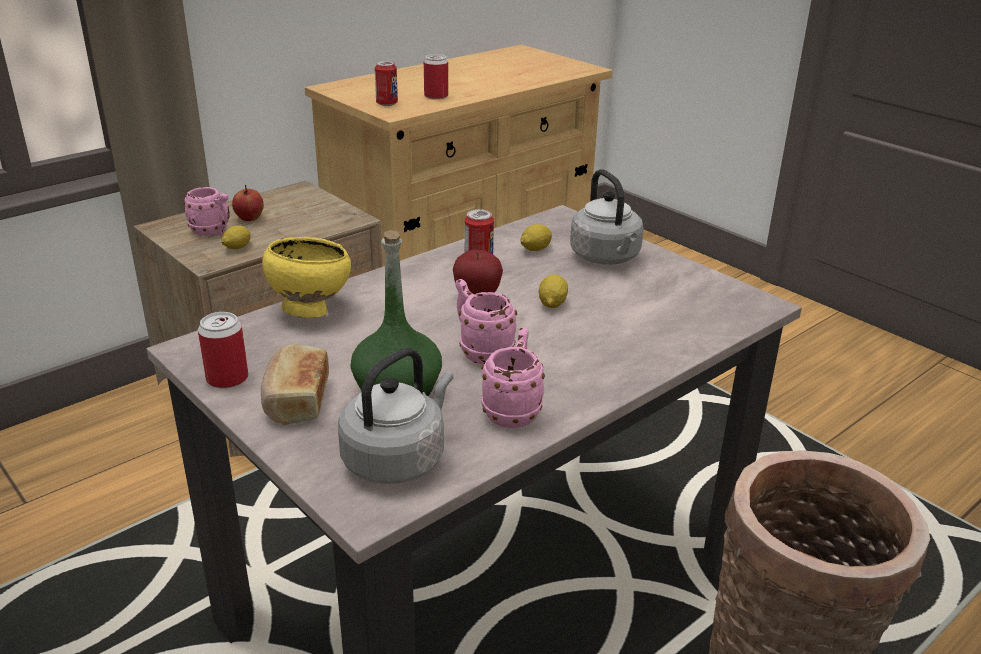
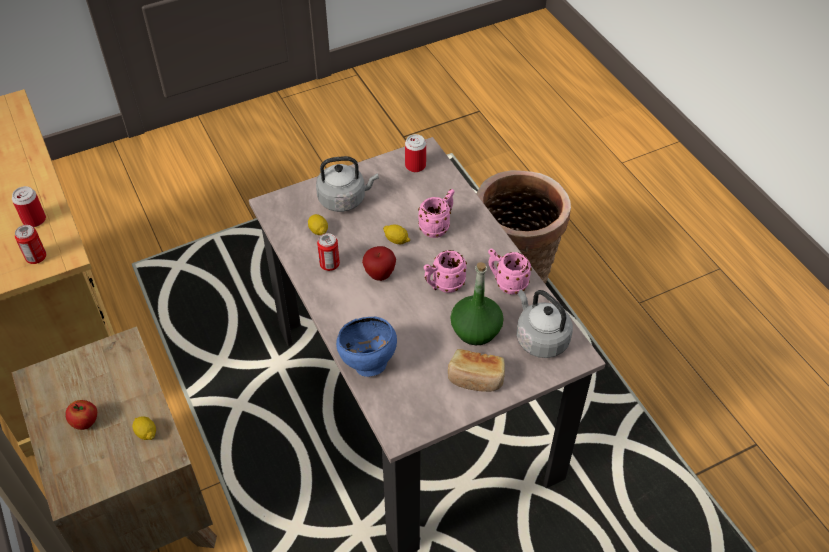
camera: 75 degrees left, 20 degrees up
pink mug [183,187,230,236] -> pink mug moved to [418,189,454,238]
can [198,312,248,389] -> can moved to [405,134,426,172]
yellow bowl [262,237,351,318] -> blue bowl [336,316,397,377]

